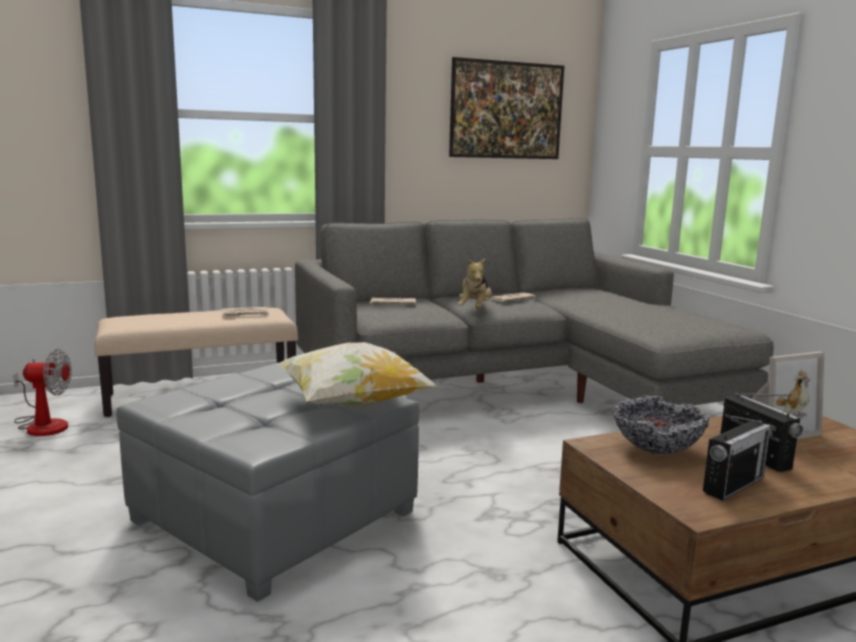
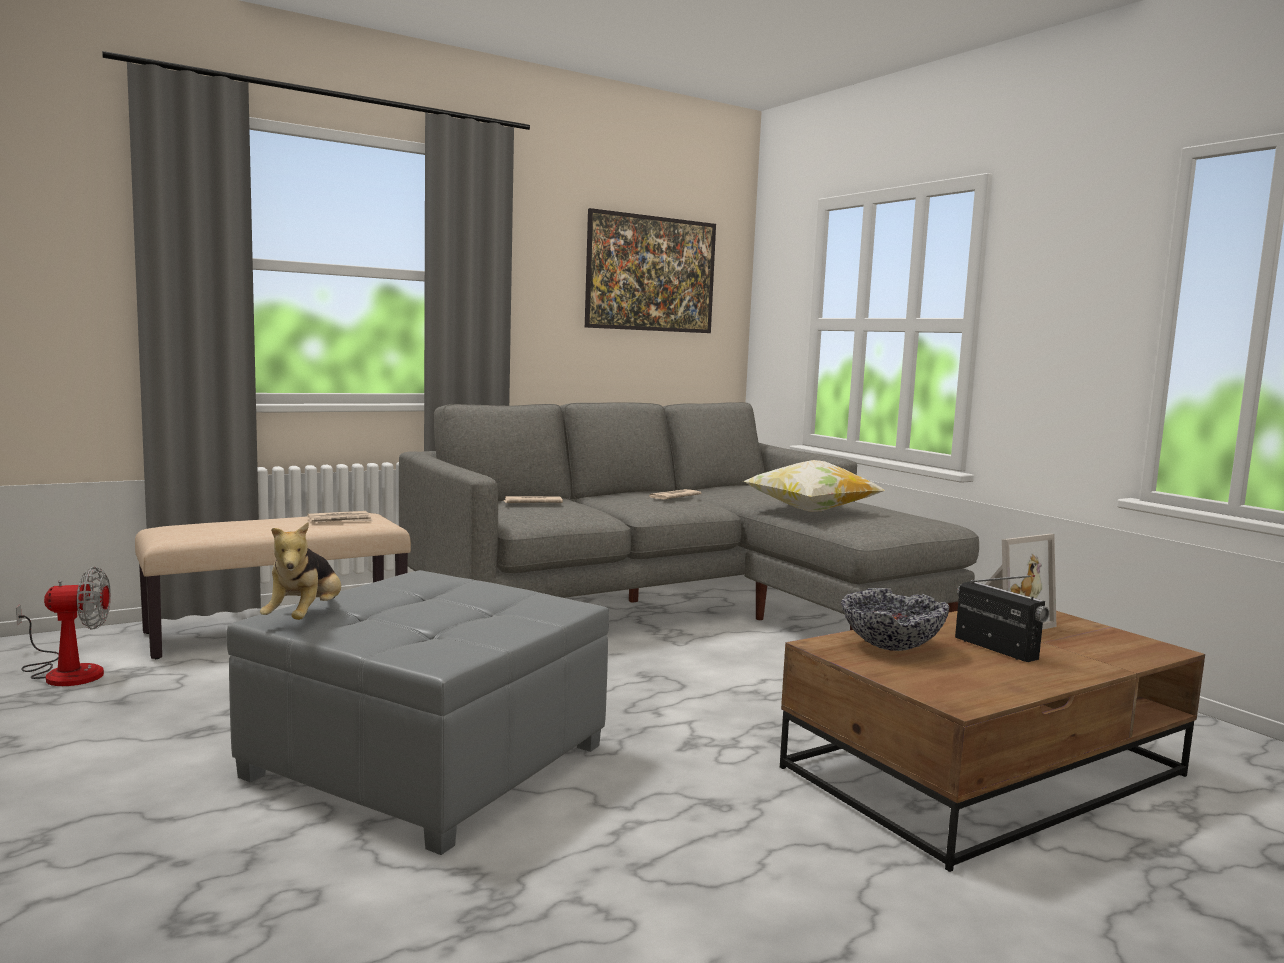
camera: 10 degrees left, 5 degrees down
pillow [277,342,437,407] -> pillow moved to [743,460,886,512]
plush toy [458,258,492,308] -> plush toy moved to [260,522,341,620]
radio [703,415,772,501] -> none

